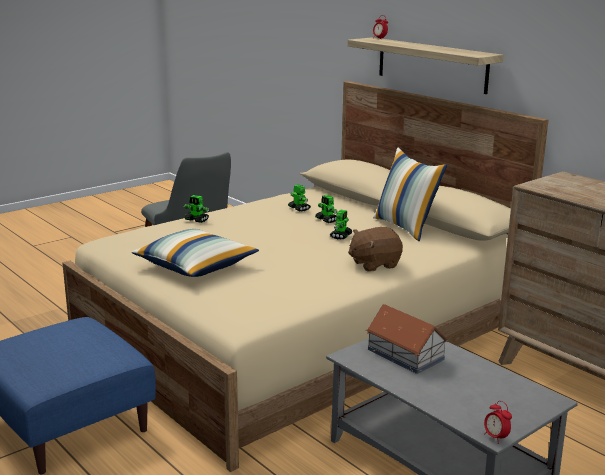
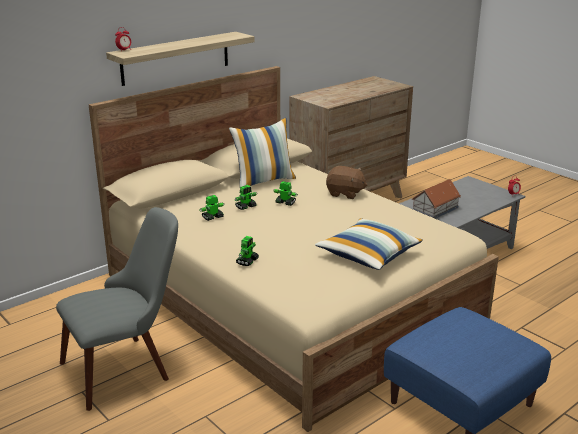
camera: 90 degrees left, 5 degrees up
brown plush toy [348,227,403,272] -> brown plush toy turned 45 degrees counterclockwise [326,166,367,199]

